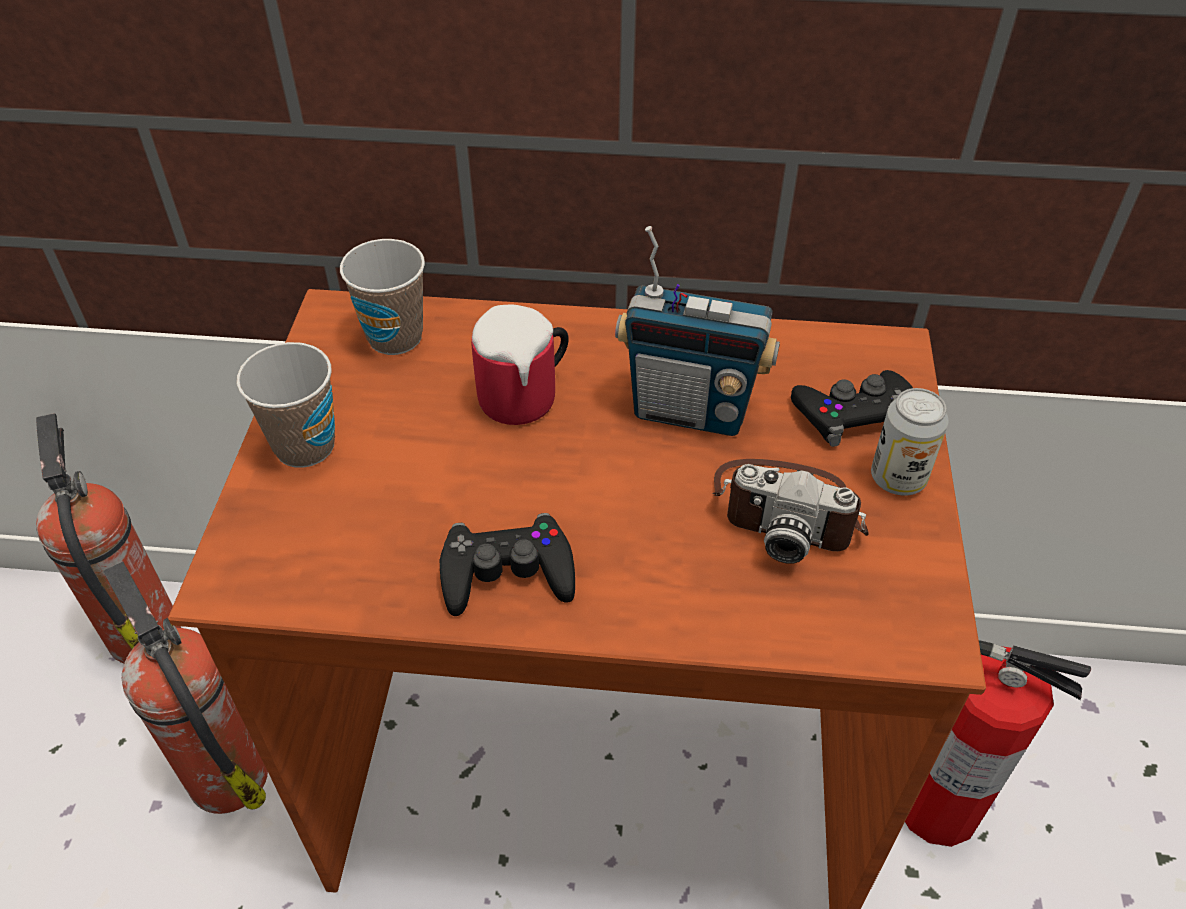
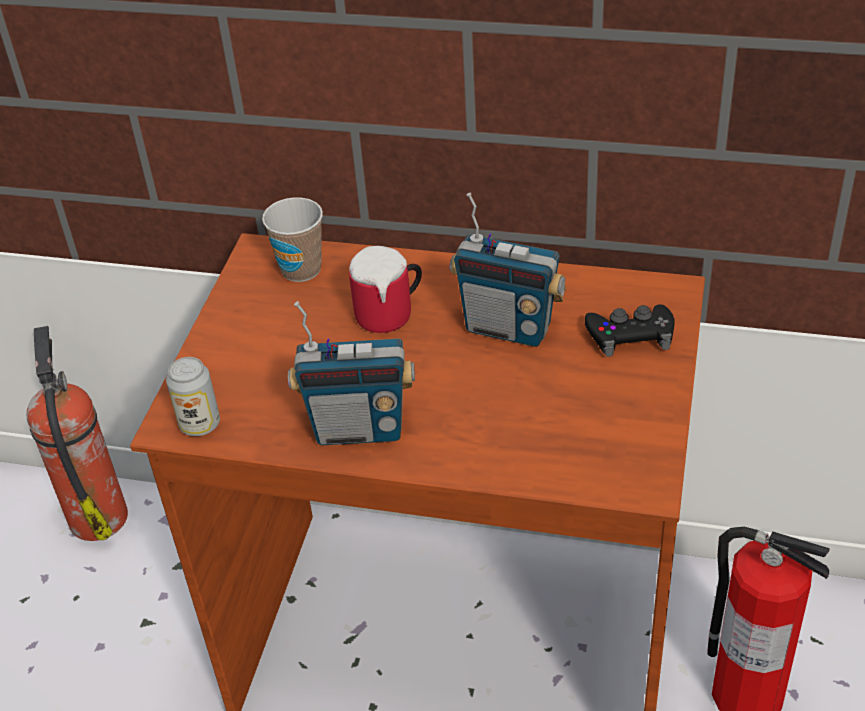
camera: 10 degrees right, 5 degrees down
fire extinguisher [103,561,268,814] -> none
cup [237,342,335,468] -> none
black game controller [440,513,575,616] -> radio [288,301,415,445]
camera [712,459,869,564] -> none
can [871,388,949,496] -> can moved to [166,357,220,436]

